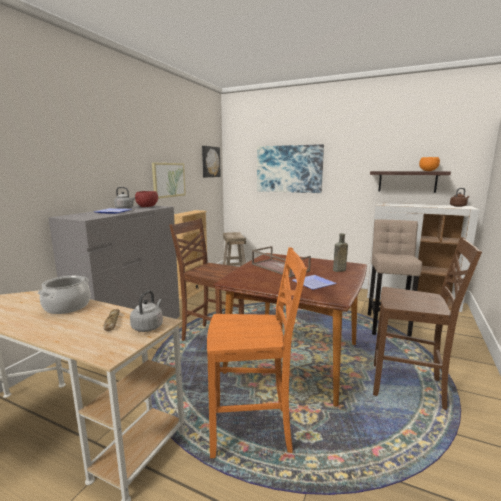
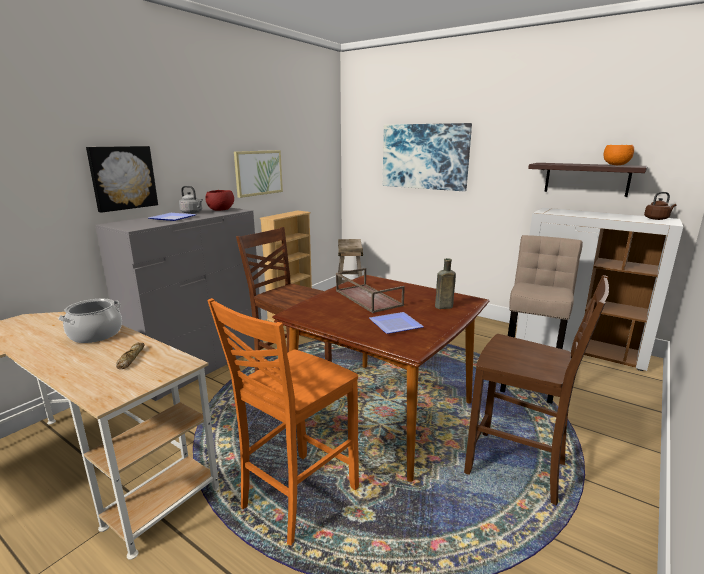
camera: 10 degrees right, 5 degrees up
grey kettle [130,290,163,332] -> none
picture [202,146,221,177] -> picture moved to [86,146,158,213]
orange chair [207,247,307,458] -> orange chair turned 120 degrees clockwise [207,298,359,545]

